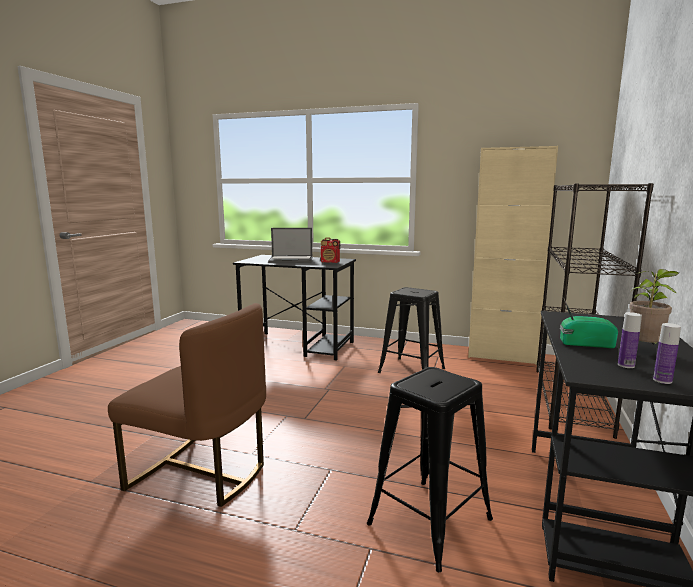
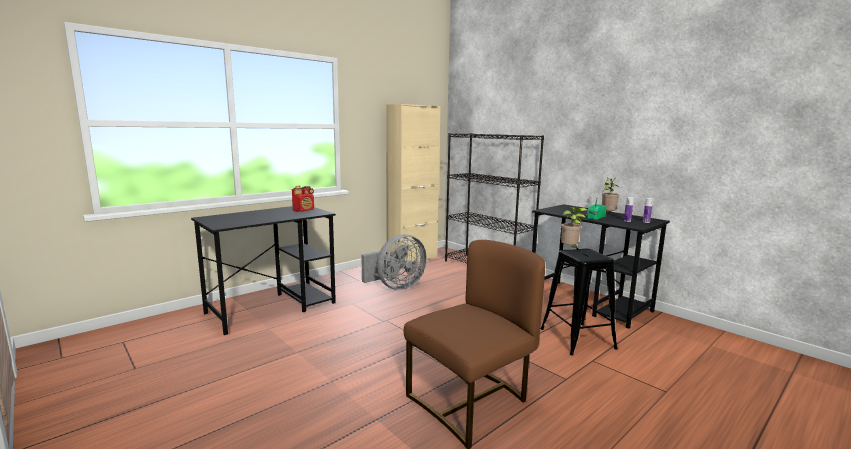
camera: 60 degrees left, 0 degrees up
laptop [268,228,312,263] -> none
black stool [378,287,445,373] -> grey fan [361,234,427,290]
none -> potted plant [561,207,587,248]

